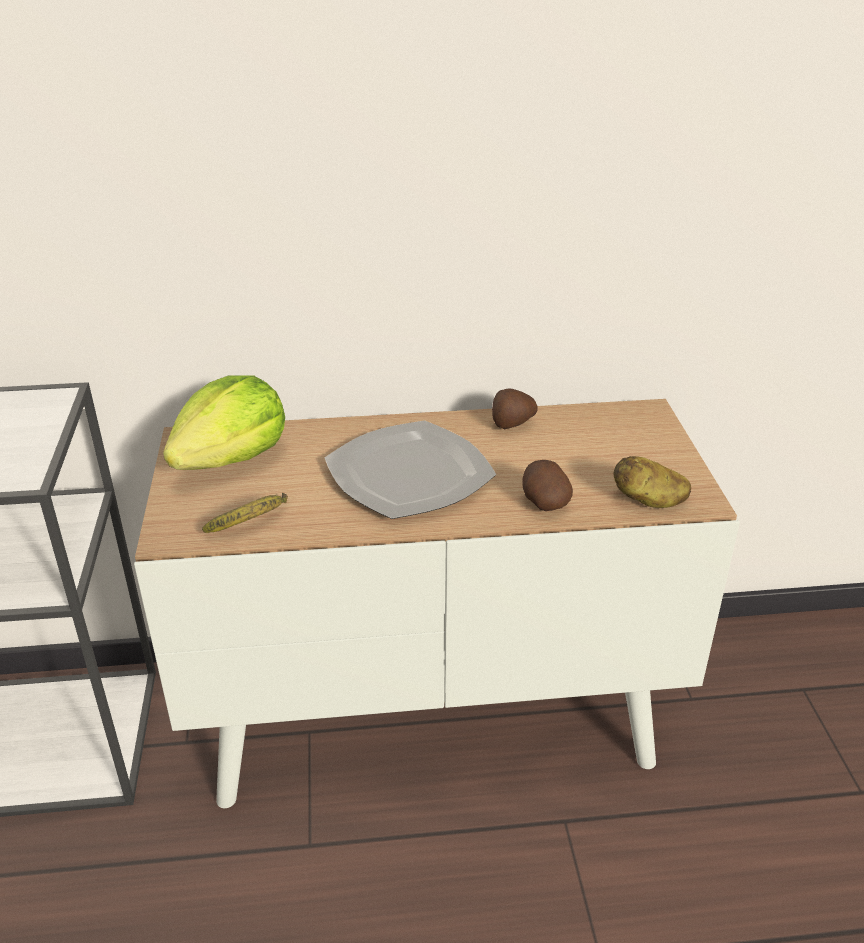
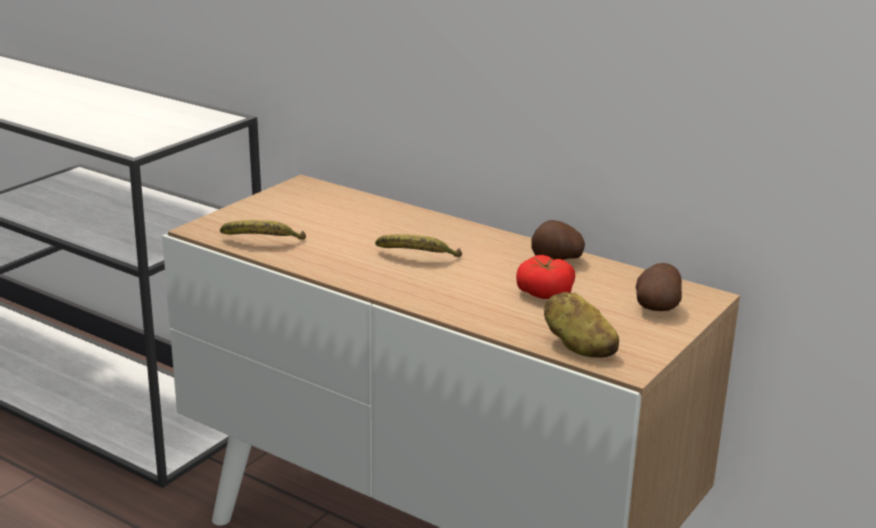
camera: 40 degrees right, 10 degrees down
lettuce [163,376,285,470] -> none
plate [325,420,496,519] -> banana [375,234,462,257]
potato [522,460,573,511] -> potato moved to [636,263,682,311]
none -> tomato [516,255,575,299]

